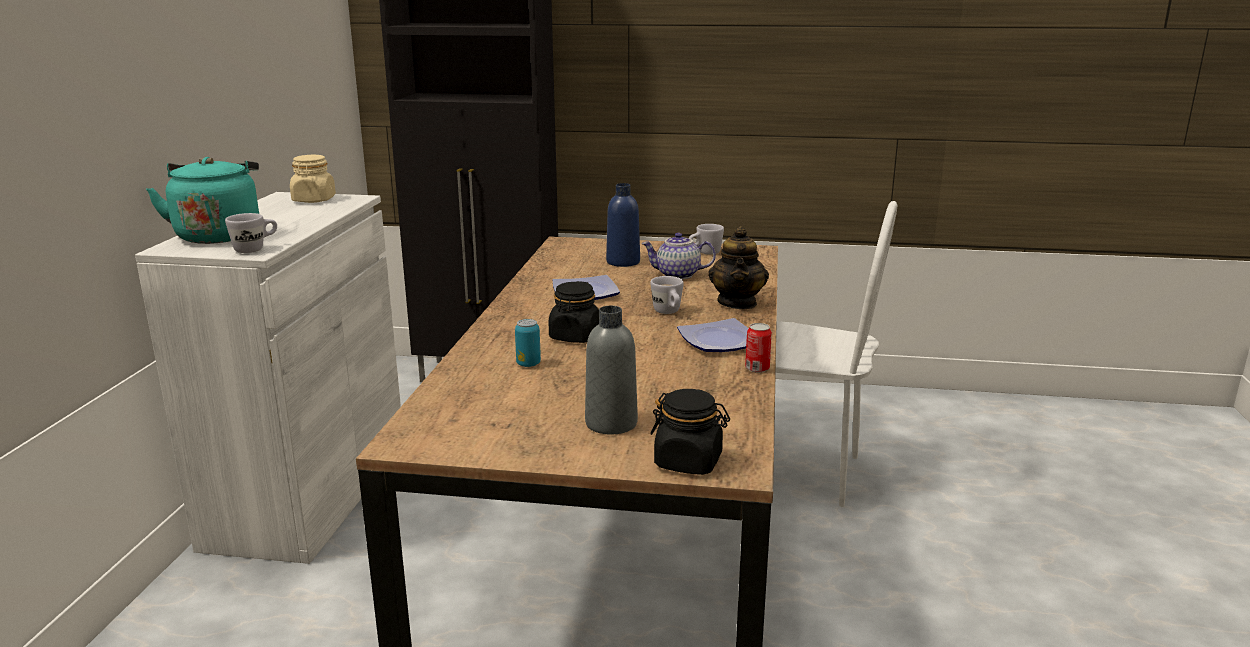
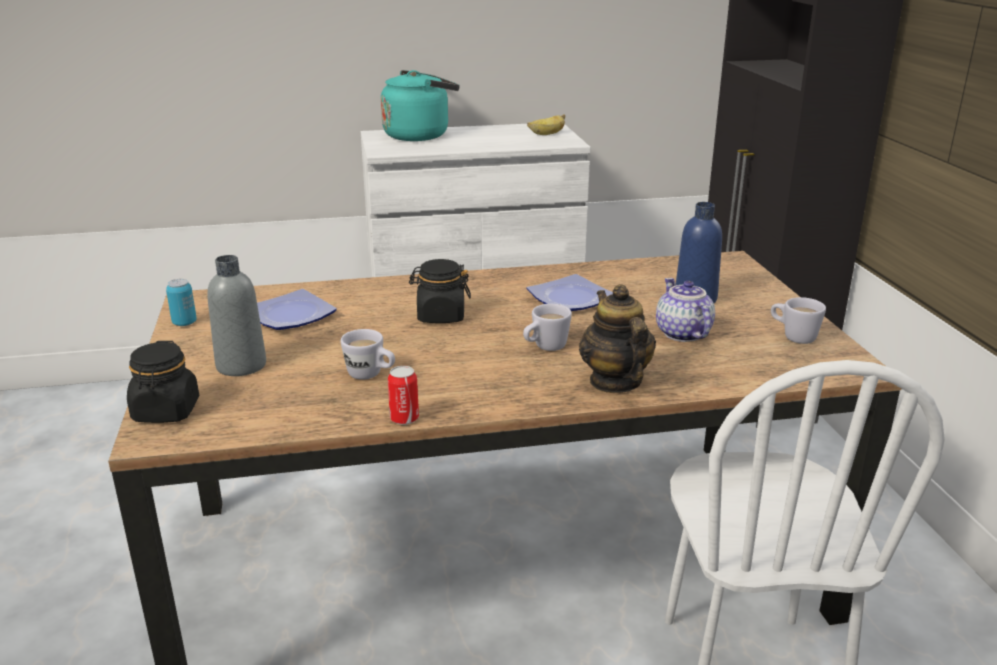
camera: 70 degrees right, 5 degrees up
white mug [225,213,277,253] -> white mug moved to [341,329,395,380]
beige jar [290,155,336,203] -> banana [527,114,565,135]
can [515,319,541,367] -> can moved to [166,279,197,326]
plate [677,318,749,352] -> plate moved to [257,289,337,330]
teapot [708,226,769,309] -> teapot turned 90 degrees clockwise [579,284,656,393]

